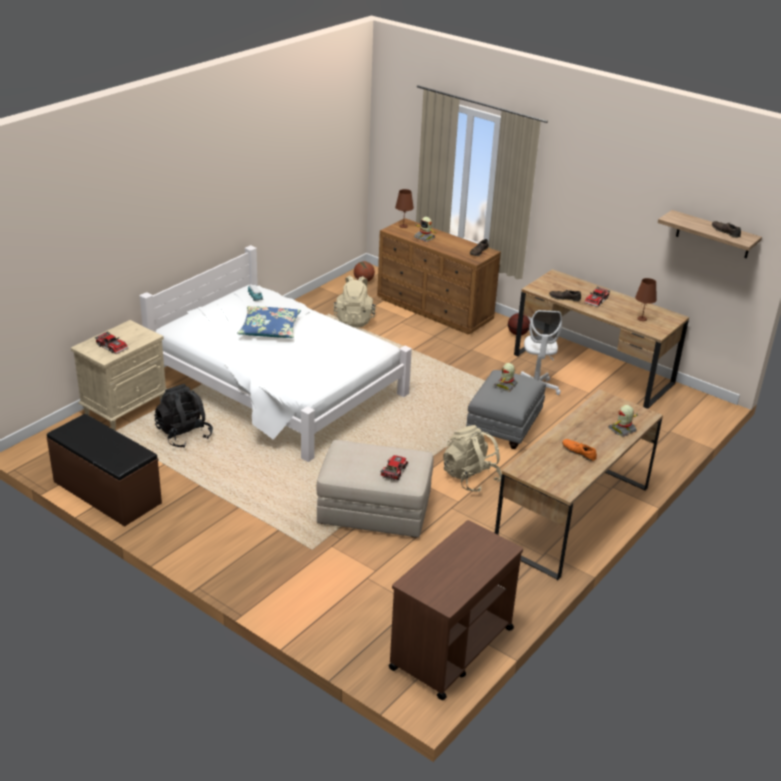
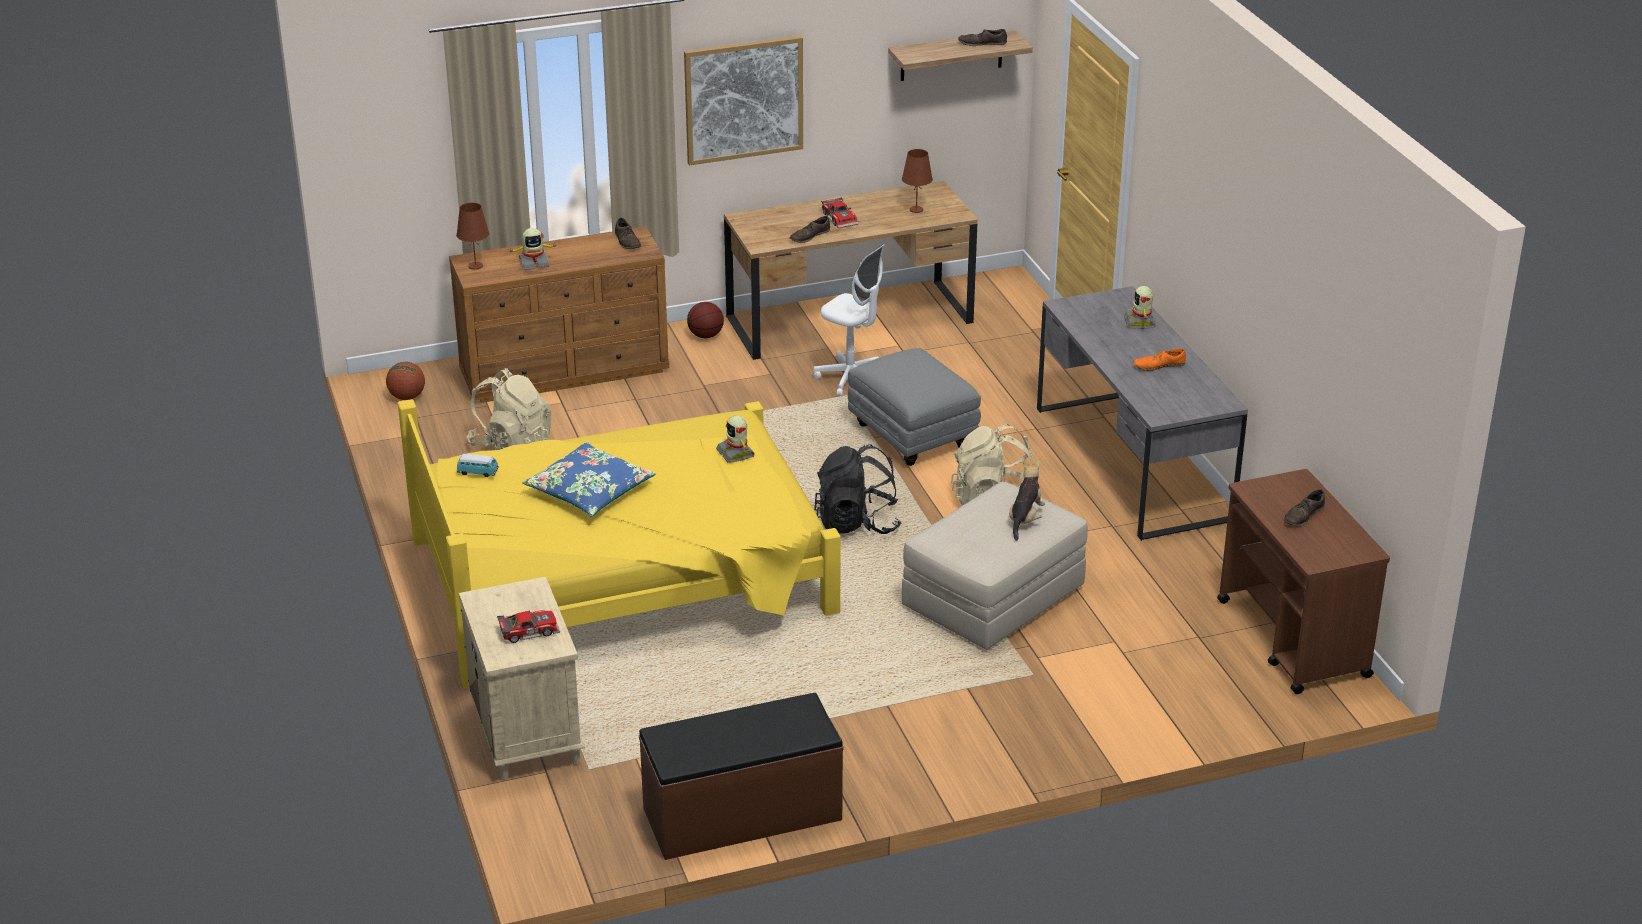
camera: 55 degrees left, 0 degrees up
white bed [140,245,412,462] -> yellow bed [398,399,841,688]
black backpack [154,384,213,447] -> black backpack moved to [814,444,901,534]
toy car [380,455,409,480] -> plush toy [1009,460,1045,541]
toy robot [493,363,517,392] -> toy robot moved to [716,416,755,462]
brown desk [495,389,663,580] -> grey desk [1037,286,1248,541]
none -> picture [684,36,803,165]
none -> brown shoe [1284,489,1325,527]

